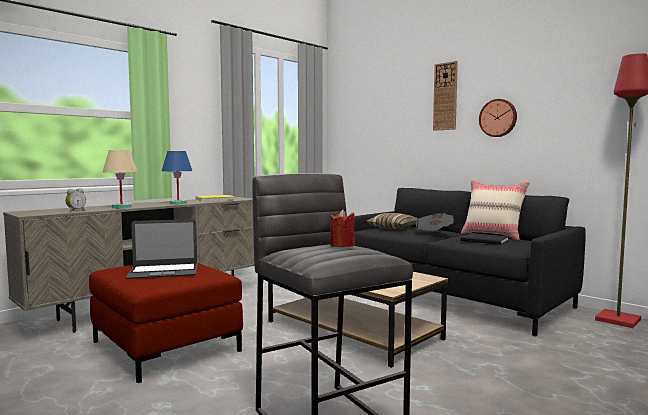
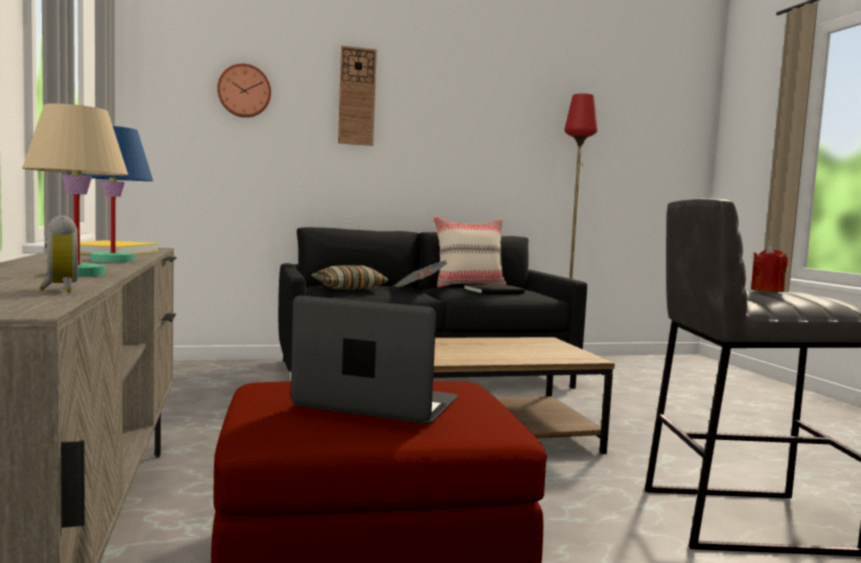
camera: 60 degrees left, 0 degrees up
laptop [126,219,197,279] -> laptop turned 90 degrees counterclockwise [291,295,458,424]
wall clock [479,99,517,137] -> wall clock moved to [217,64,271,118]

